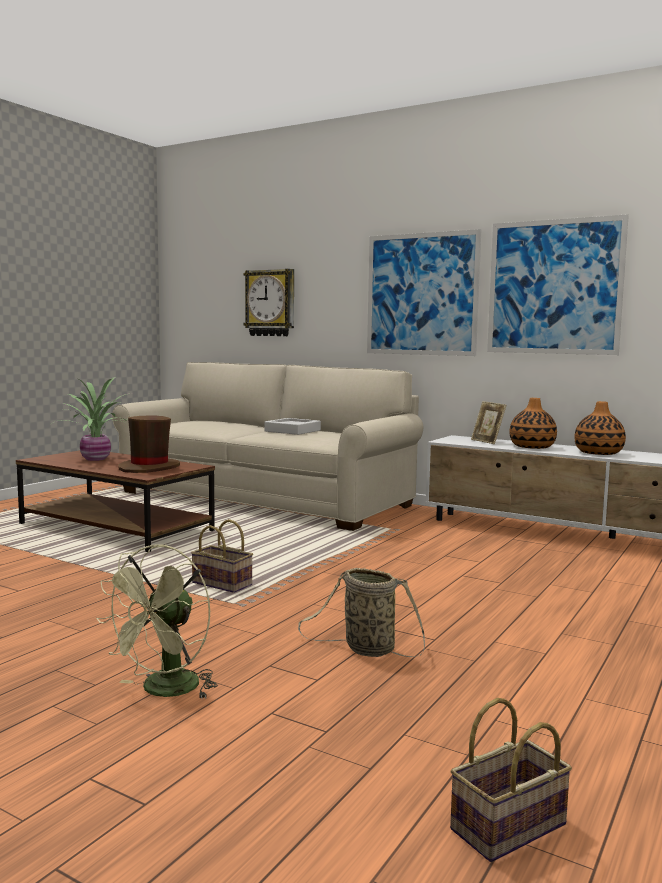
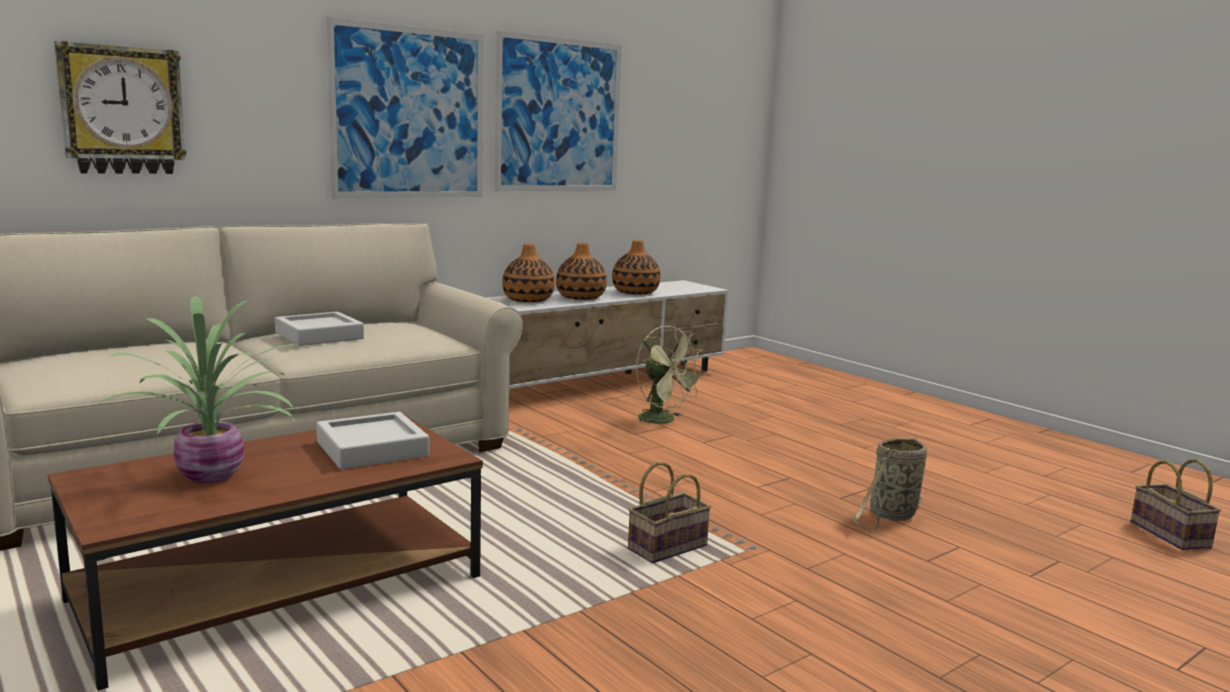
camera: 70 degrees left, 5 degrees up
green fan [96,544,218,698] -> green fan moved to [636,326,705,428]
brown hat [118,415,180,473] -> grey tray [316,412,429,469]
picture frame [471,401,506,444] -> vase [502,244,555,302]

